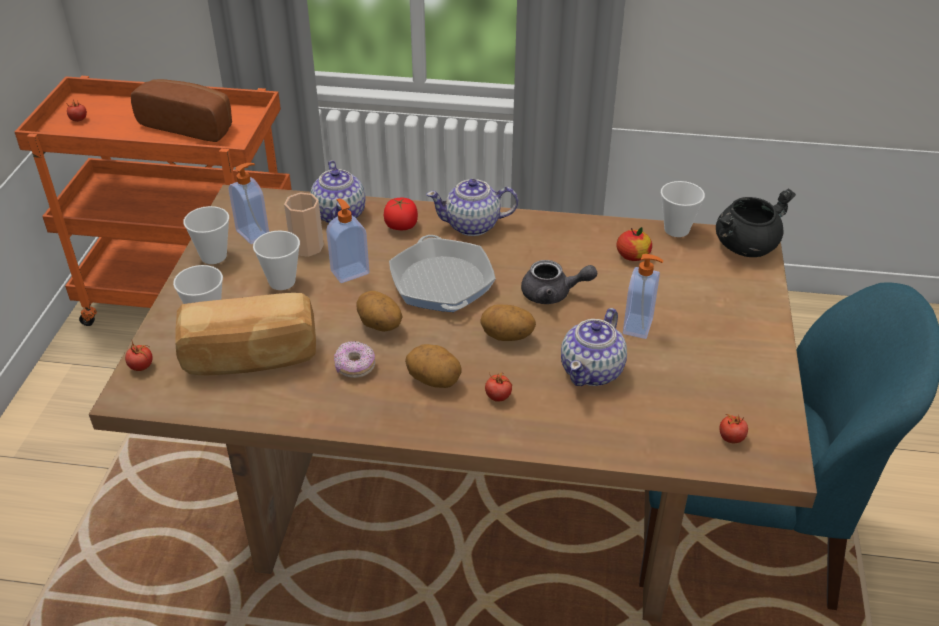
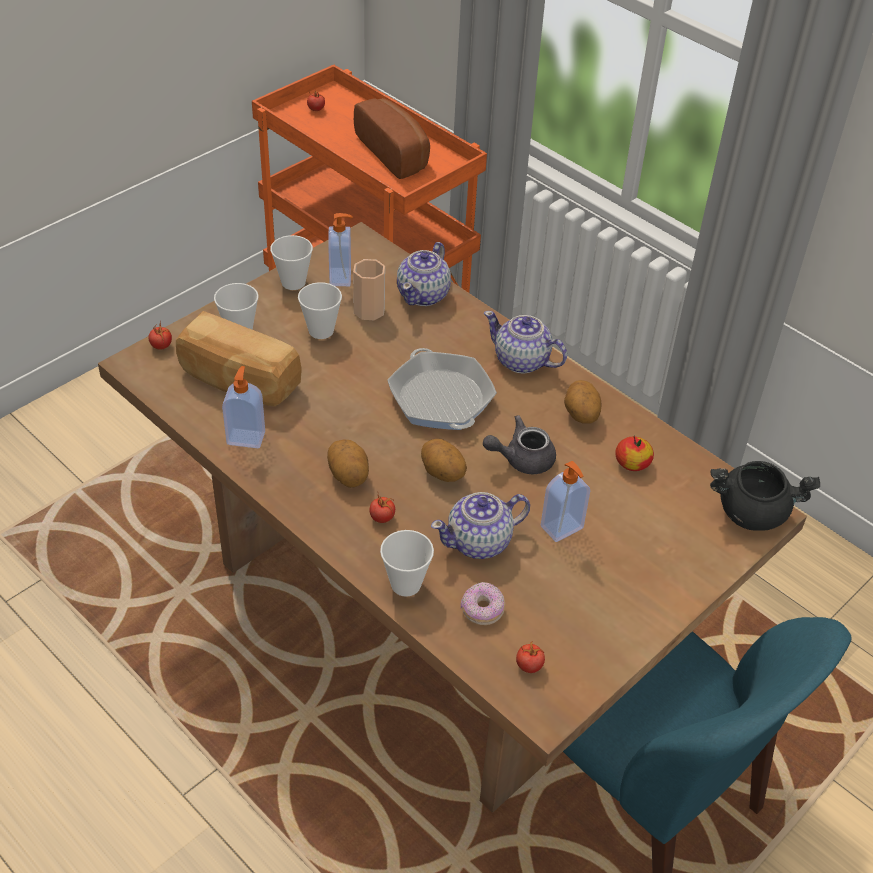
camera: 35 degrees right, 5 degrees up
soap dispenser [326,198,370,283] -> soap dispenser moved to [222,366,265,448]
donut [334,341,375,378] -> donut moved to [460,582,505,625]
potato [356,291,403,332] -> potato moved to [564,380,601,423]
tomato [384,198,418,230] -> none
frying pan [389,235,496,312] -> frying pan turned 135 degrees clockwise [387,348,497,430]
grey teapot [521,260,597,304] -> grey teapot turned 120 degrees clockwise [483,415,556,474]
cup [661,181,705,237] -> cup moved to [380,530,434,597]

